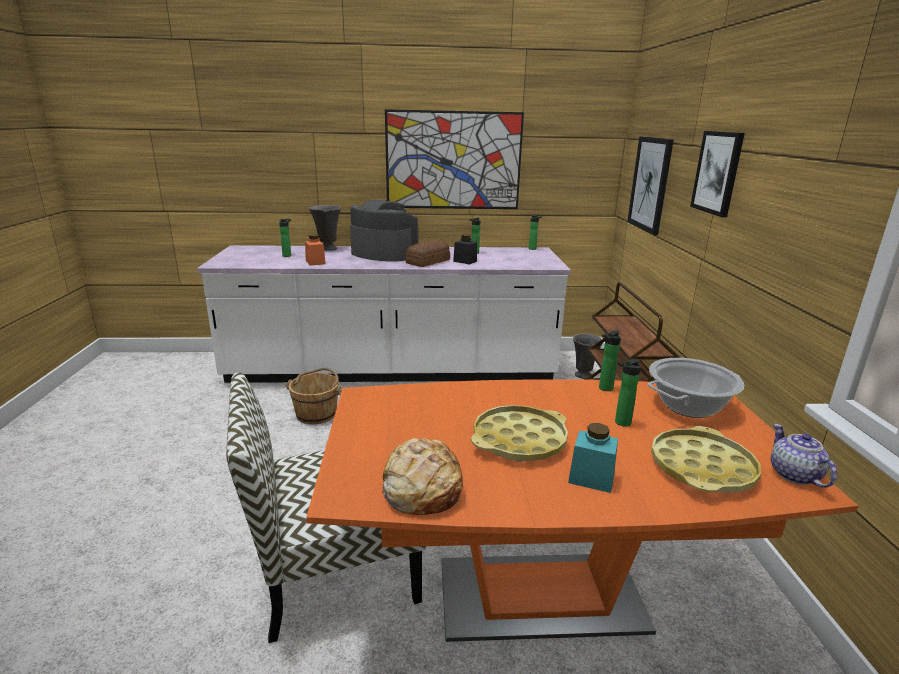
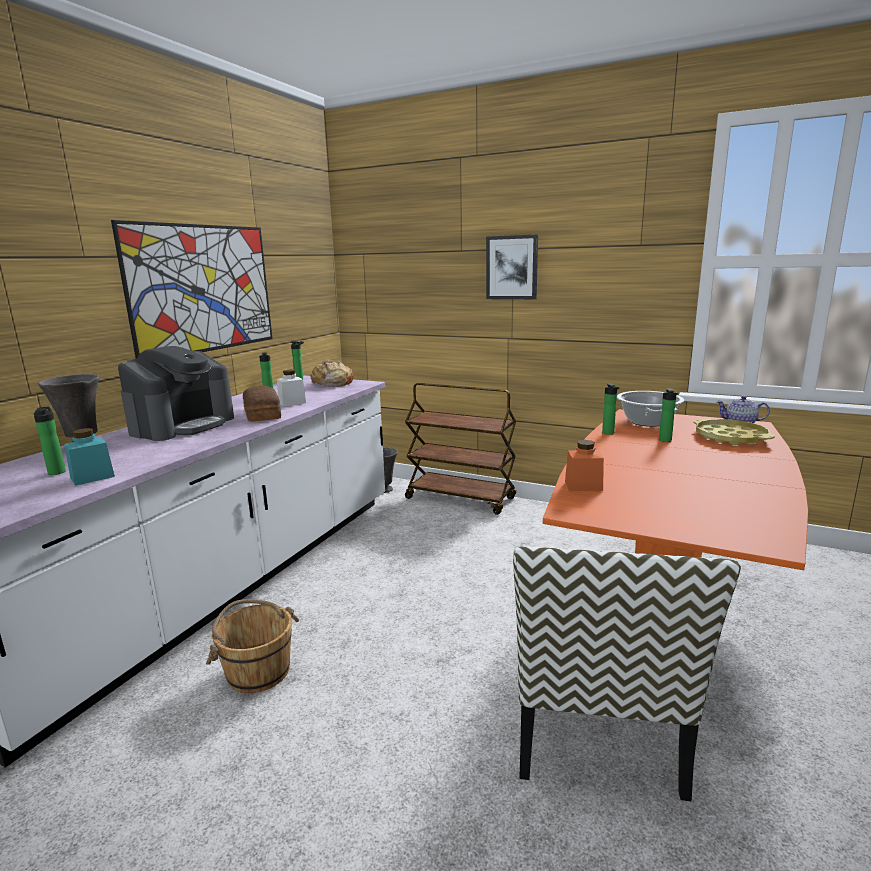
camera: 60 degrees left, 5 degrees down
orange jar [305,234,326,266] -> orange jar moved to [565,440,604,491]
coffee machine [350,200,419,262] -> coffee machine turned 150 degrees clockwise [118,346,234,441]
bread [382,438,463,515] -> bread moved to [310,361,354,387]
black jar [453,234,477,264] -> white jar [277,370,306,406]
yellow tray [471,405,568,462] -> none
turquoise jar [568,423,618,493] -> turquoise jar moved to [64,428,115,486]
picture [627,136,674,235] -> none

